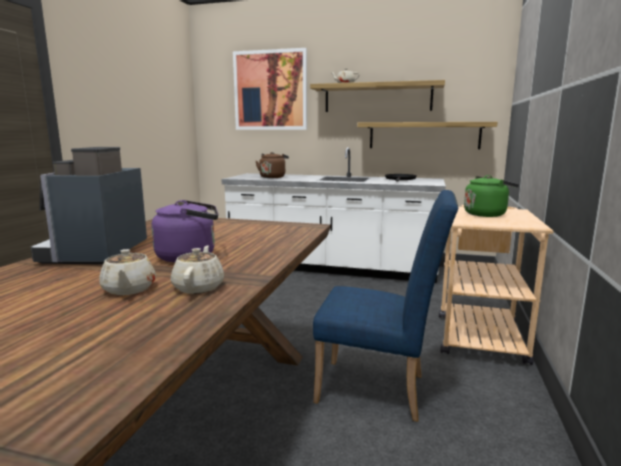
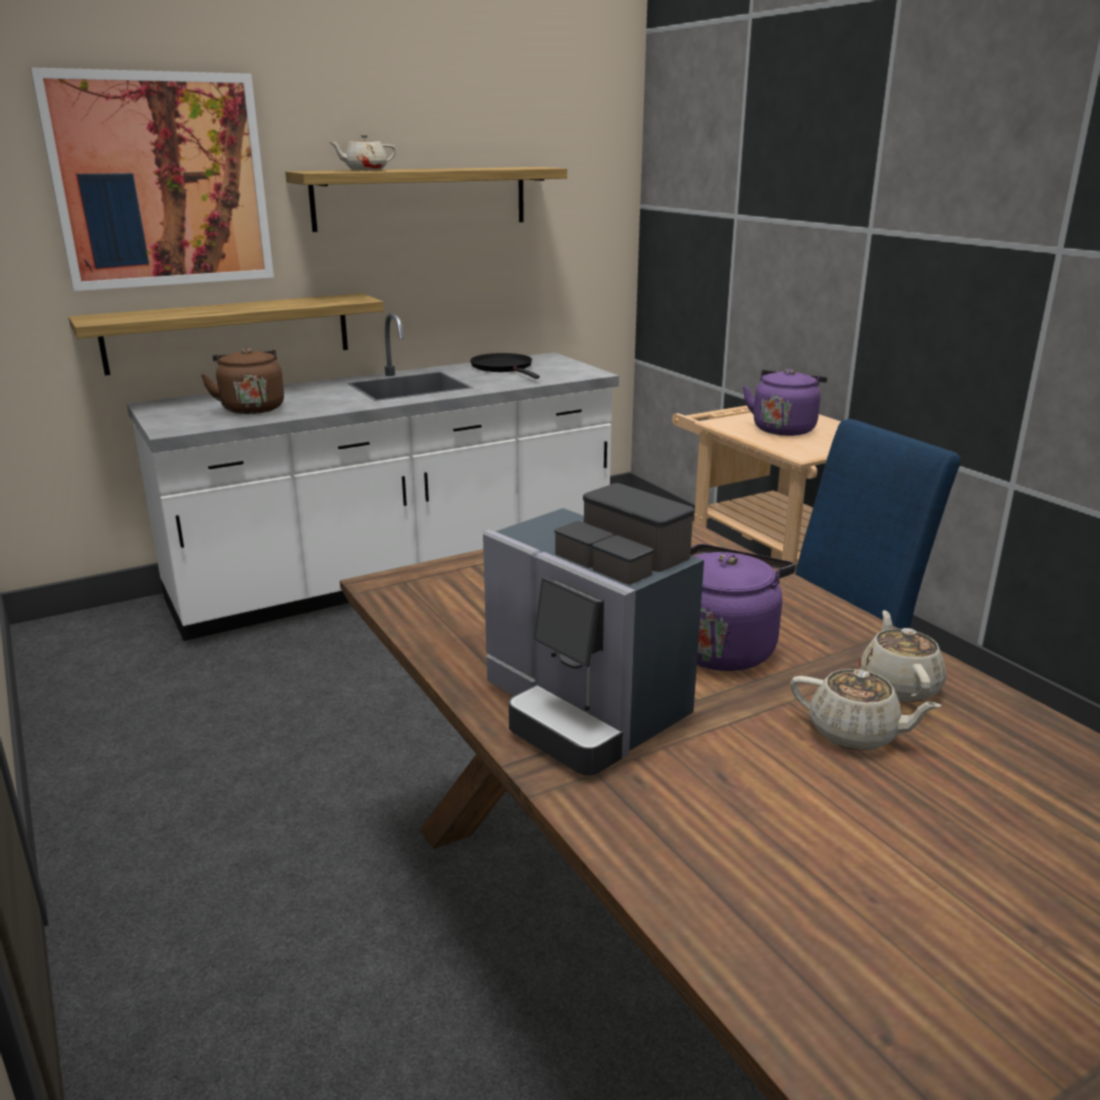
camera: 45 degrees left, 10 degrees up
beige teapot [171,245,224,294] -> beige teapot turned 45 degrees clockwise [859,610,946,702]
shelf [357,122,497,149] -> shelf moved to [68,293,384,376]
green kettle [464,175,519,217] -> purple kettle [743,369,827,436]

